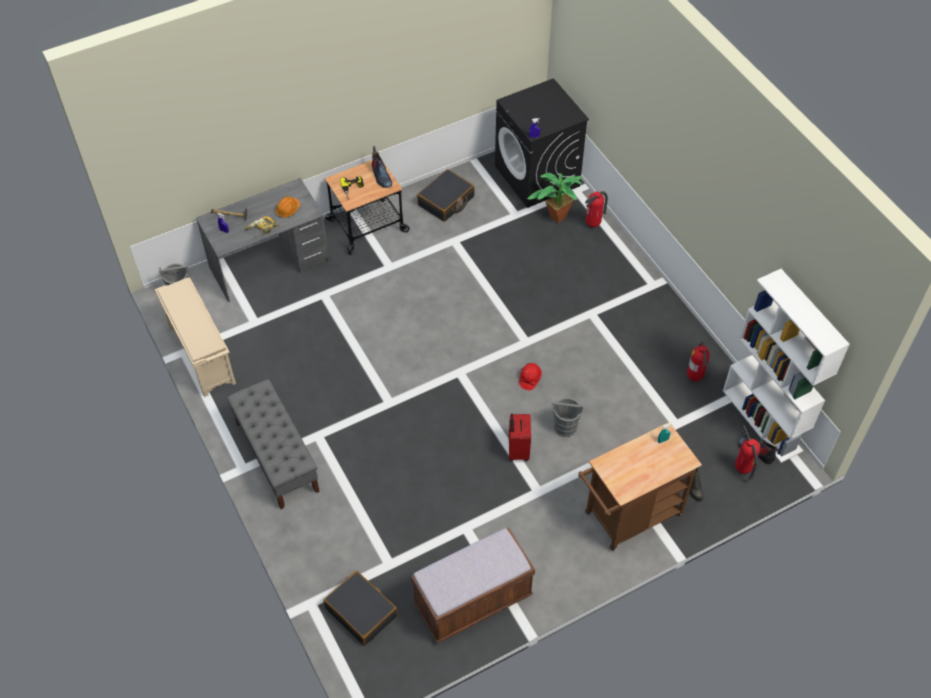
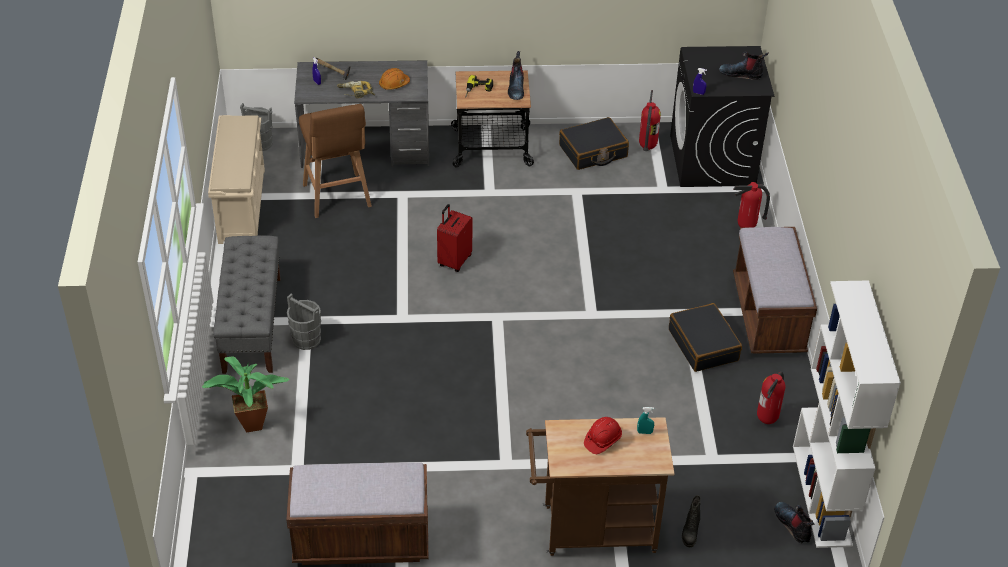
camera: 25 degrees right, 10 degrees down
black suitcase [323,571,397,646] -> black suitcase moved to [669,303,742,372]
red suitcase [509,414,531,461] -> red suitcase moved to [437,204,472,272]
red hard hat [519,363,542,390] -> red hard hat moved to [584,417,622,454]
potted plant [527,173,582,223] -> potted plant moved to [202,356,289,432]
grey bucket [552,398,584,437] -> grey bucket moved to [287,293,321,350]
fire extinguisher [735,425,760,480] -> fire extinguisher moved to [639,90,661,151]
none -> brown stool [299,104,372,218]
none -> boot [719,52,769,80]
none -> brown bench [733,227,817,354]

